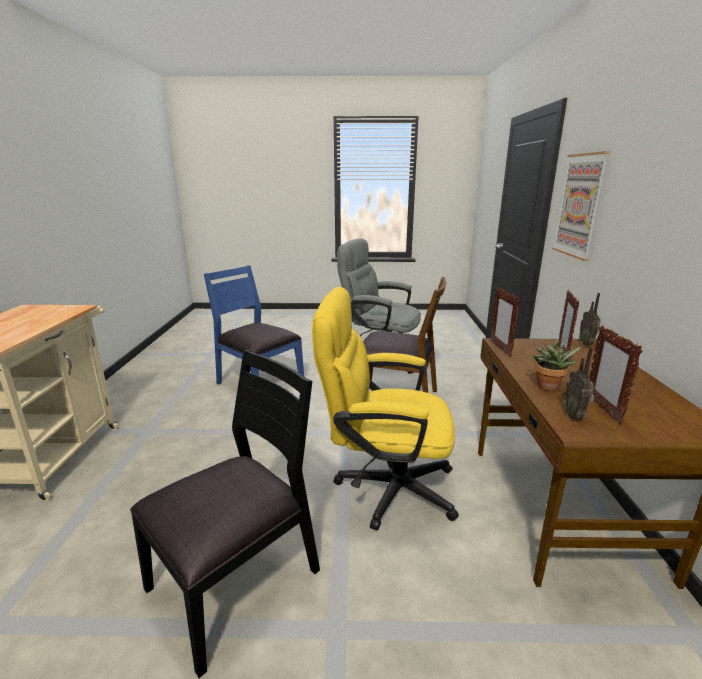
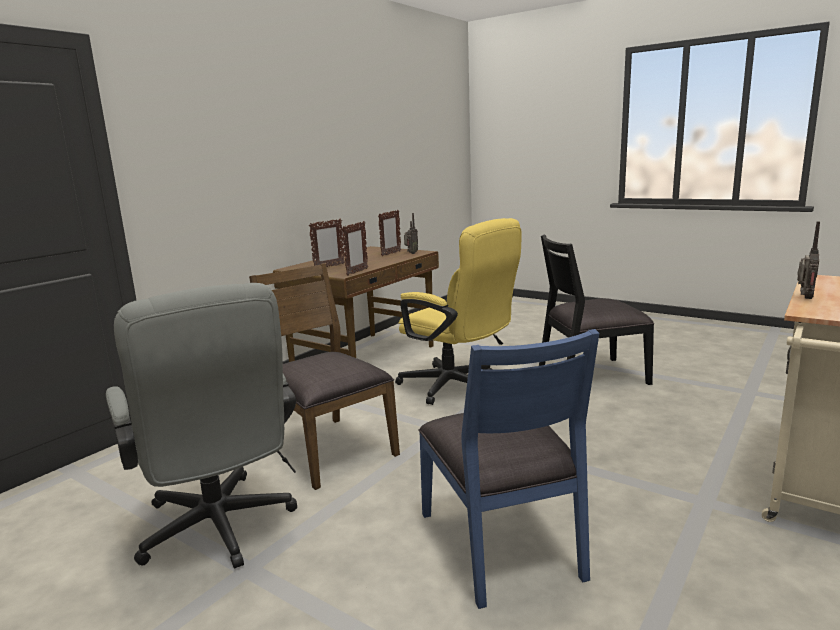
camera: 145 degrees left, 5 degrees down
potted plant [532,338,582,391] -> none
picture [552,151,610,261] -> none
radio [579,293,601,345] -> radio moved to [797,221,820,299]

